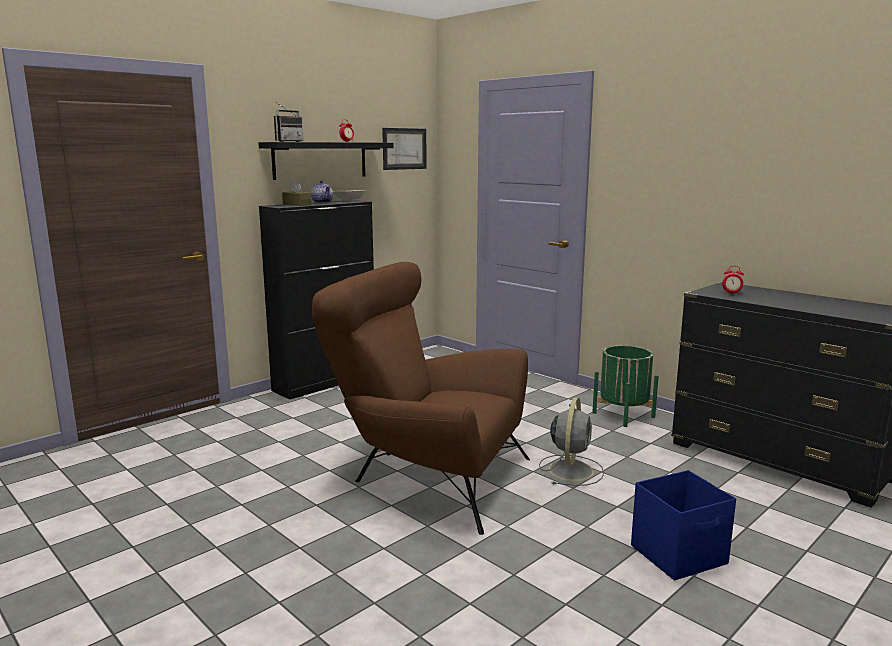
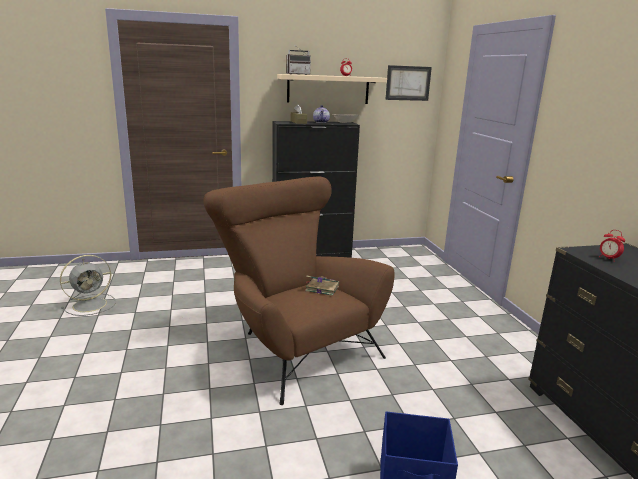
camera: 30 degrees right, 5 degrees up
black shelf [258,142,394,180] -> beige shelf [277,74,387,104]
grey fan [539,397,604,486] -> grey fan moved to [60,255,116,316]
green planter [592,345,659,427] -> none
none -> book [305,275,339,296]

